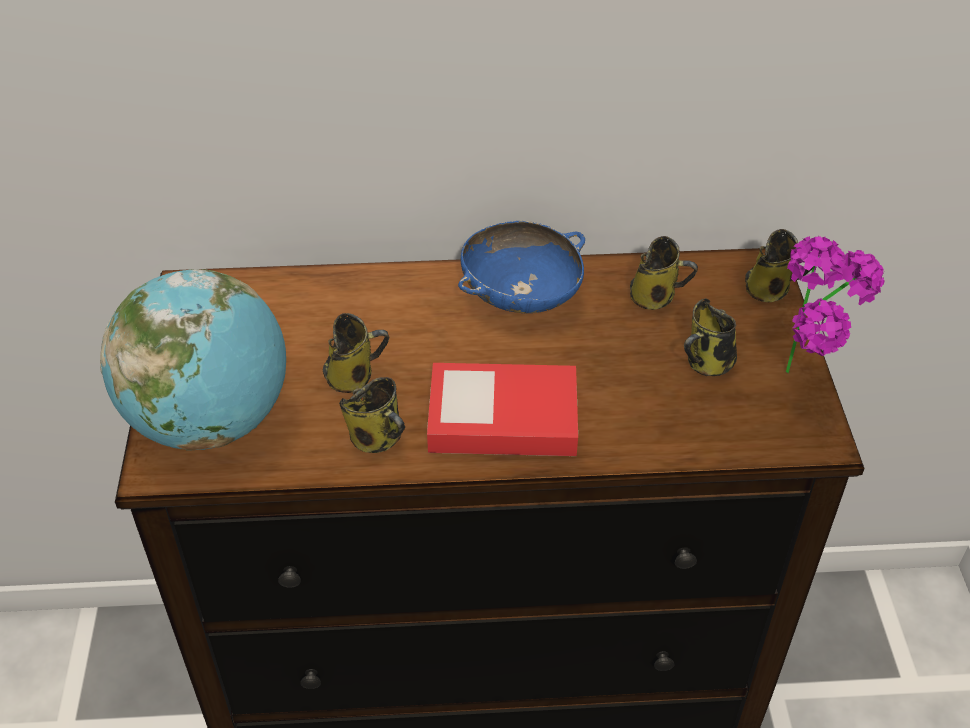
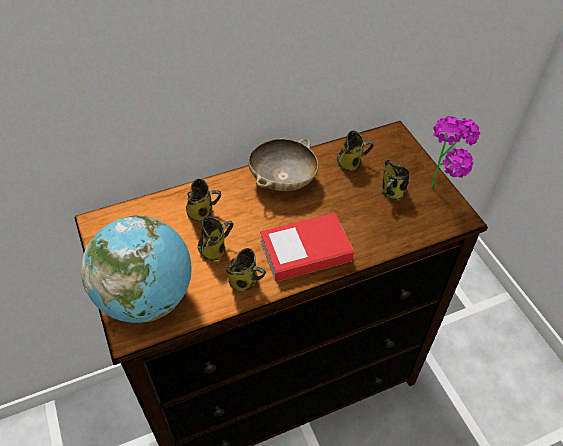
camera: 20 degrees left, 5 degrees up
blue bowl [458,221,585,313] -> beige bowl [248,138,318,191]
mug [745,229,813,302] -> mug moved to [186,179,221,221]

